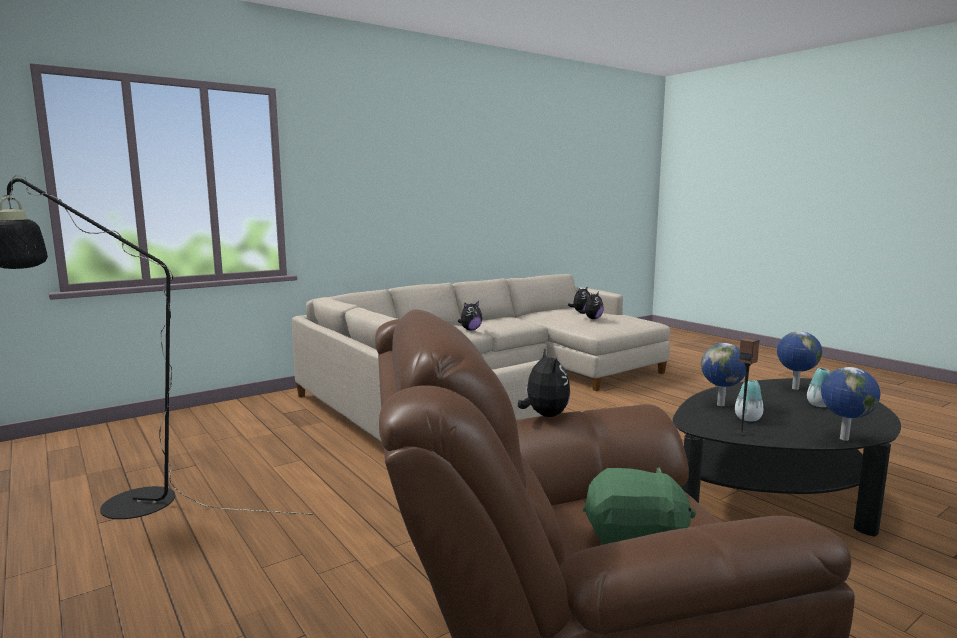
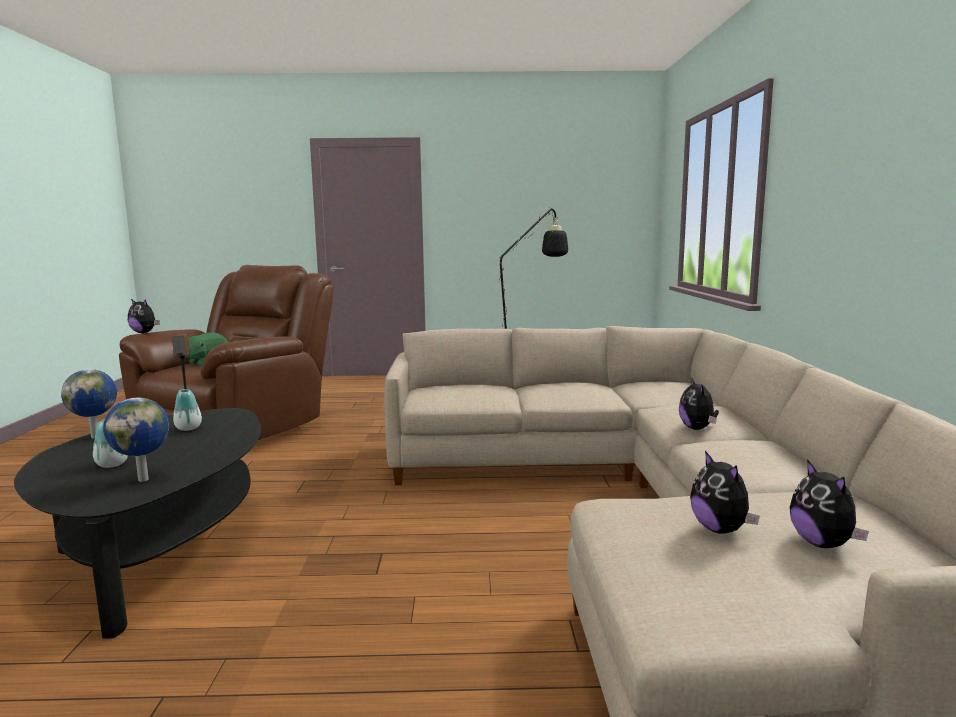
camera: 125 degrees right, 0 degrees up
plush toy [518,350,570,417] -> plush toy moved to [128,299,160,333]
globe [701,343,746,406] -> none

